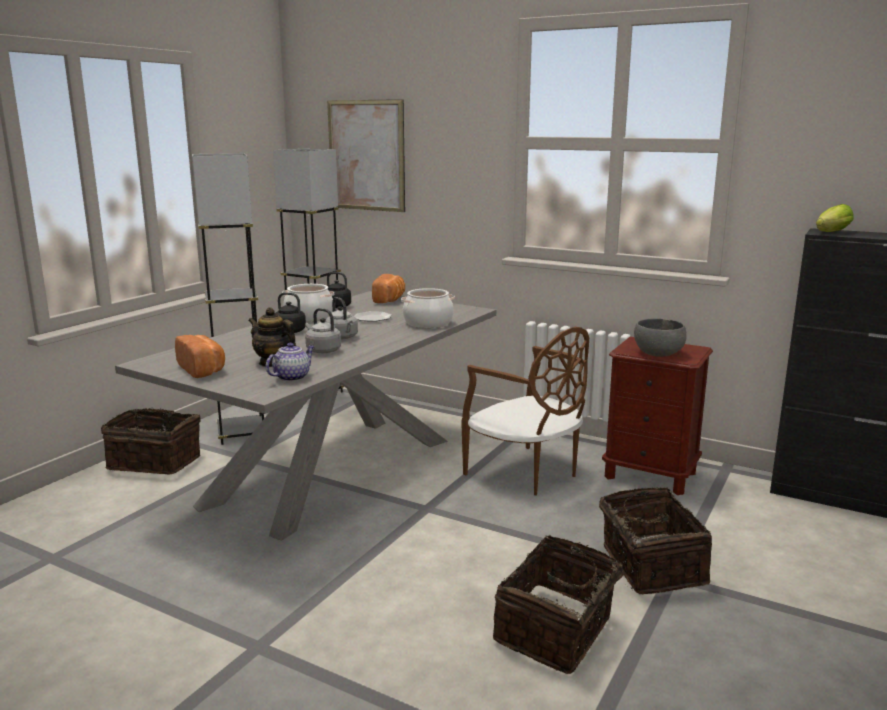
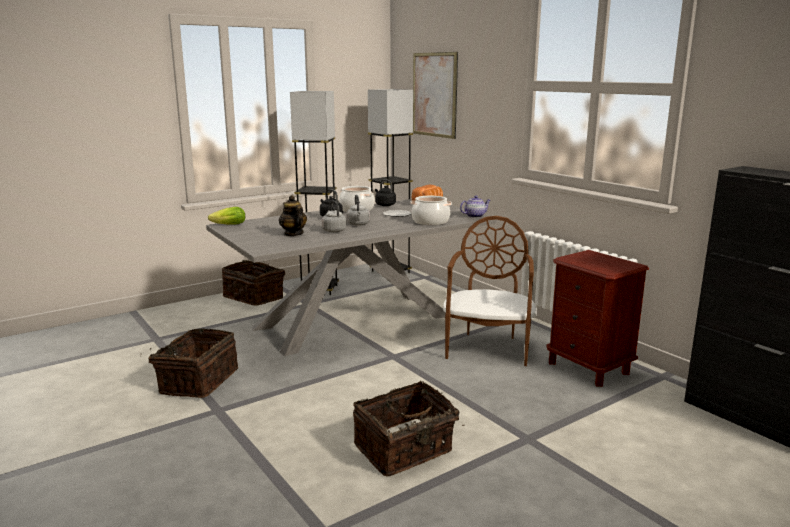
camera: 25 degrees right, 0 degrees up
bread [175,335,225,378] -> none
teapot [266,343,314,381] -> teapot moved to [460,196,490,218]
brown chair [461,327,589,496] -> brown chair turned 150 degrees counterclockwise [443,216,537,366]
basket [599,487,712,595] -> basket moved to [148,329,238,398]
grey bowl [634,318,687,357] -> none
lettuce [816,204,854,232] -> lettuce moved to [208,207,245,225]

